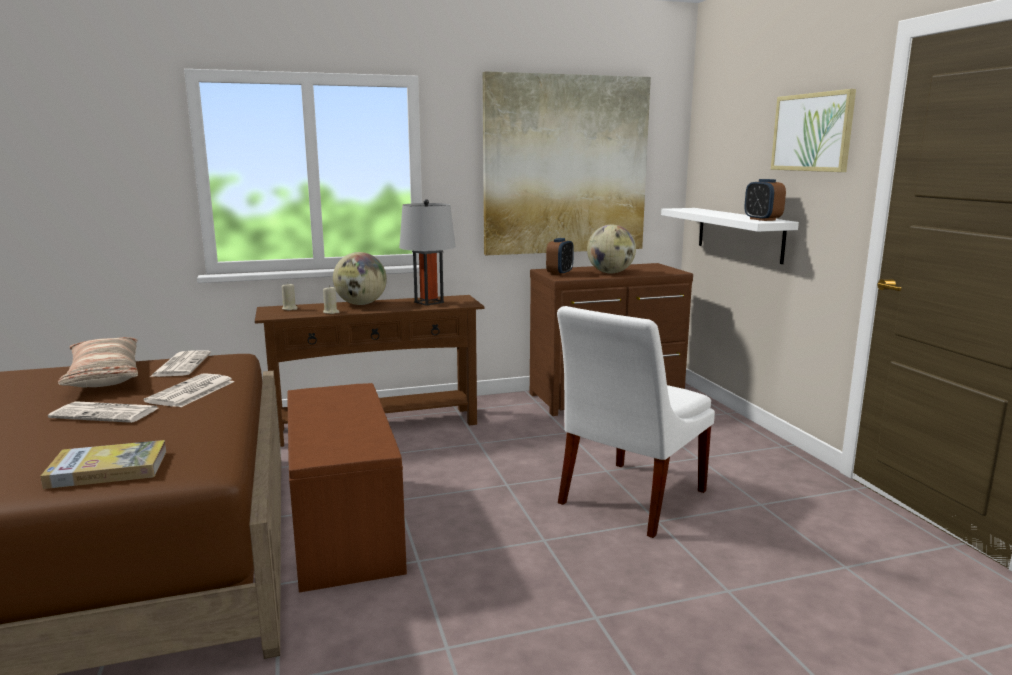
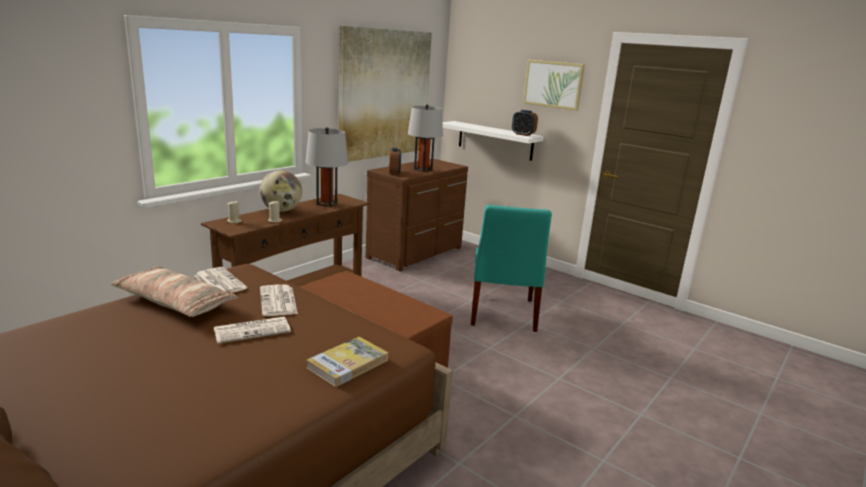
camera: 35 degrees left, 5 degrees up
white chair [557,306,715,538] -> turquoise chair [471,205,552,332]
globe [587,225,636,273] -> grey table lamp [408,104,443,172]

